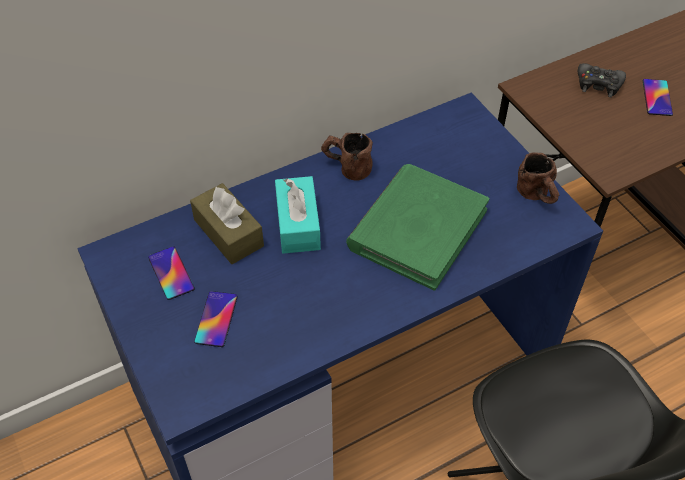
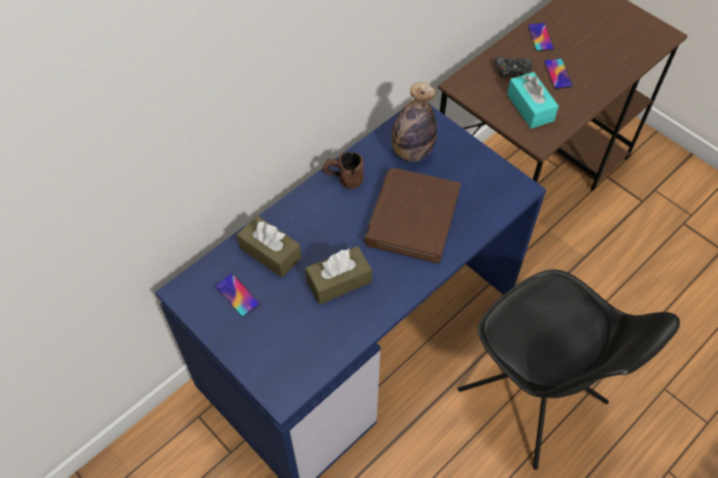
camera: 15 degrees left, 5 degrees up
phone [194,291,238,347] -> phone moved to [528,23,554,51]
turquoise tissue box [275,176,321,254] -> turquoise tissue box moved to [507,72,559,128]
green book [346,164,489,290] -> brown book [364,168,461,263]
brown mug [517,152,559,204] -> none
none -> brown tissue box [305,246,372,304]
none -> bottle [391,83,437,162]

